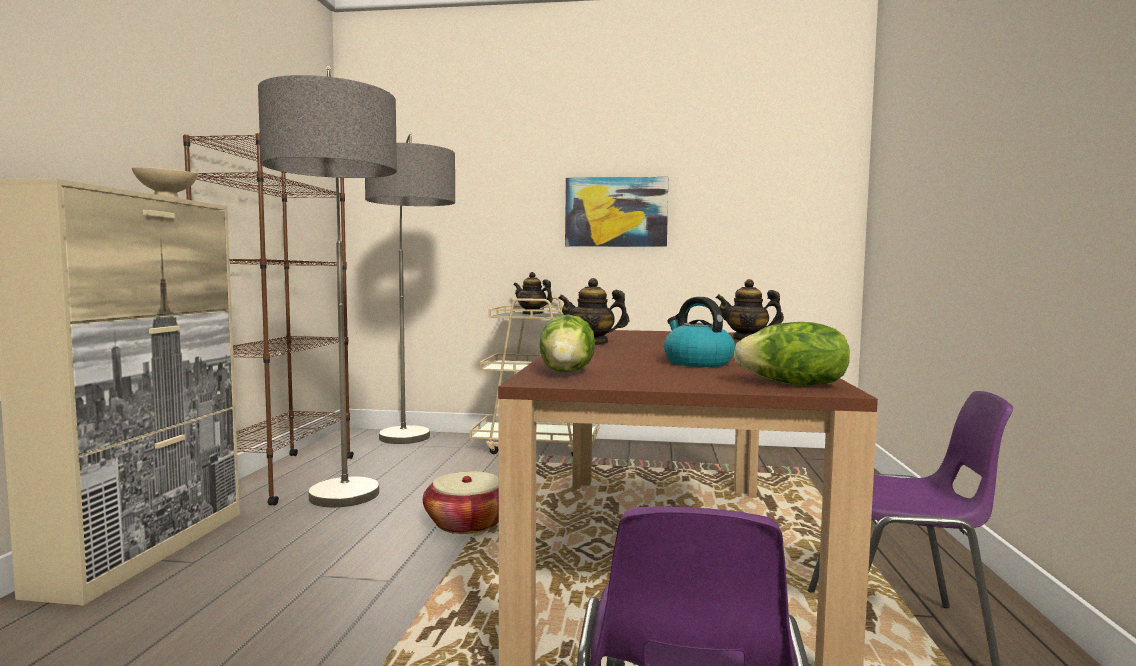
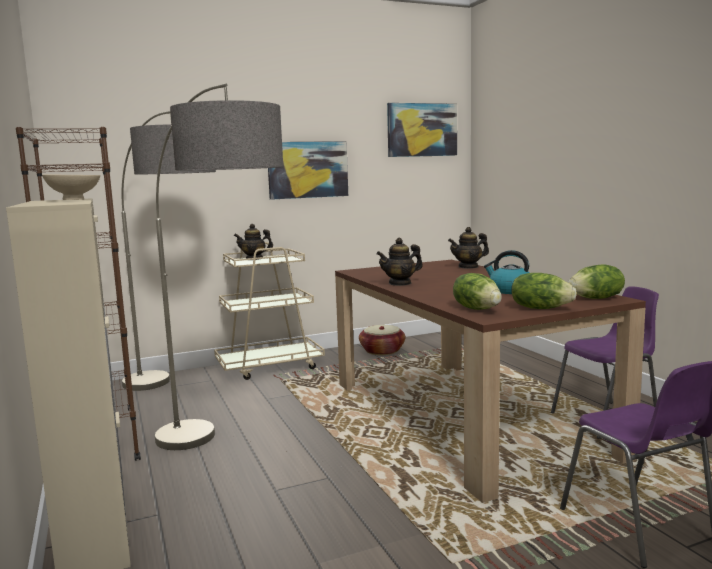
camera: 30 degrees left, 5 degrees up
basket [423,471,499,534] -> basket moved to [359,325,405,355]
none -> picture [387,103,457,157]
none -> lettuce [511,273,577,309]

